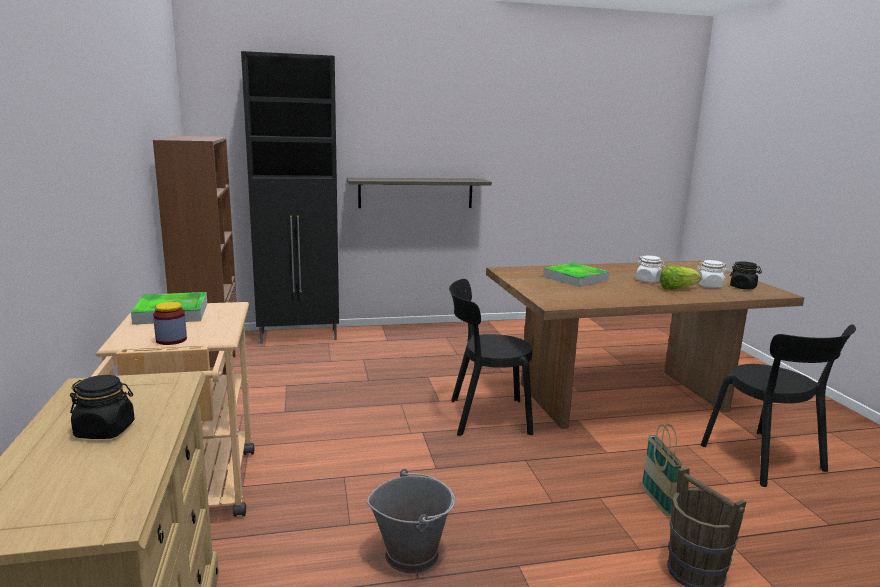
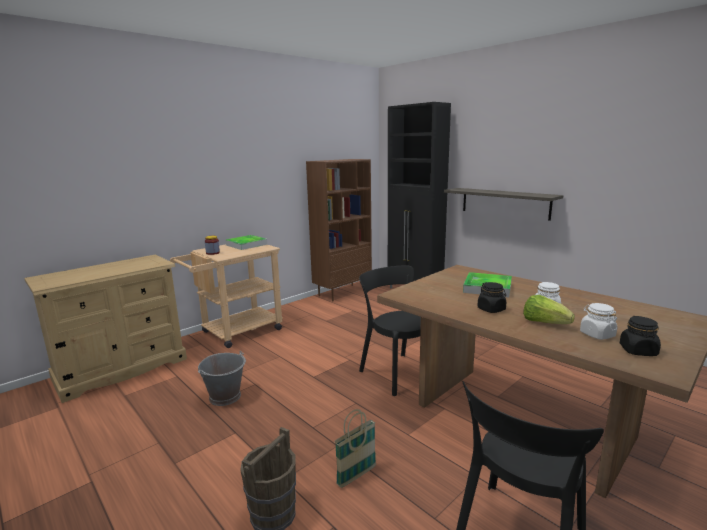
camera: 60 degrees right, 0 degrees up
black jar [70,375,135,439] -> black jar moved to [477,282,506,313]

